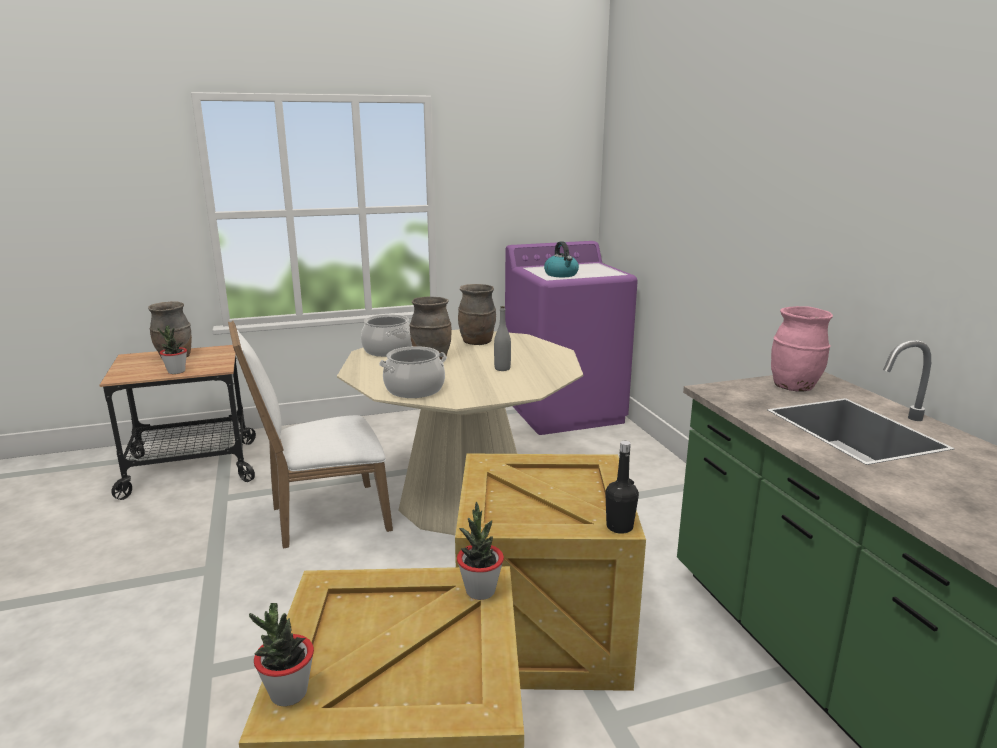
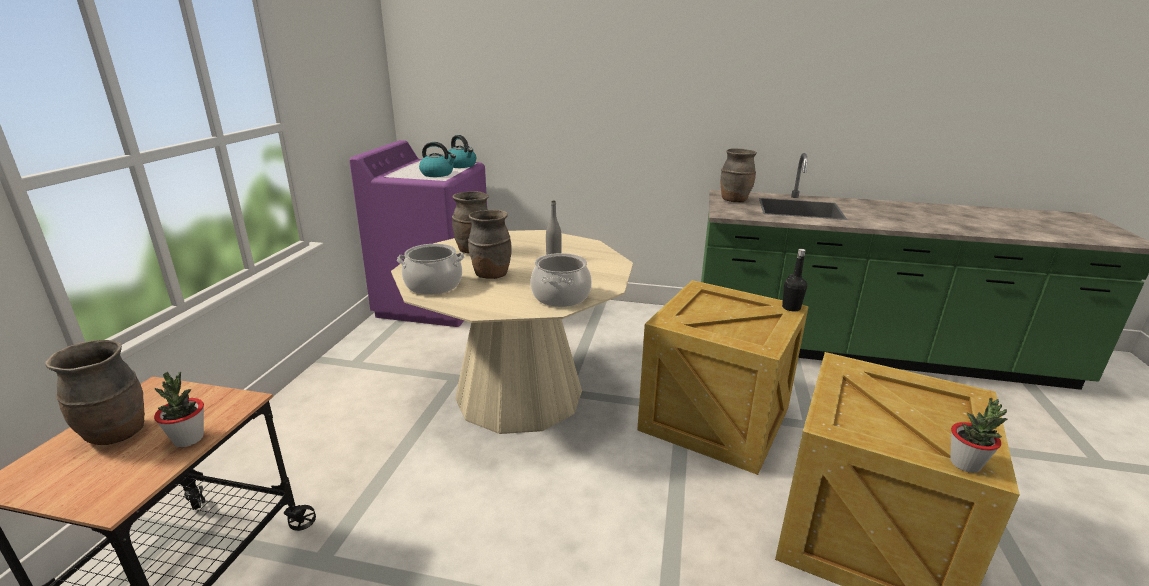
camera: 60 degrees left, 5 degrees up
white chair [228,321,393,549] -> none
potted plant [457,501,504,600] -> none
pink vase [771,306,833,391] -> brown vase [721,148,757,202]
none -> kettle [448,135,476,168]

